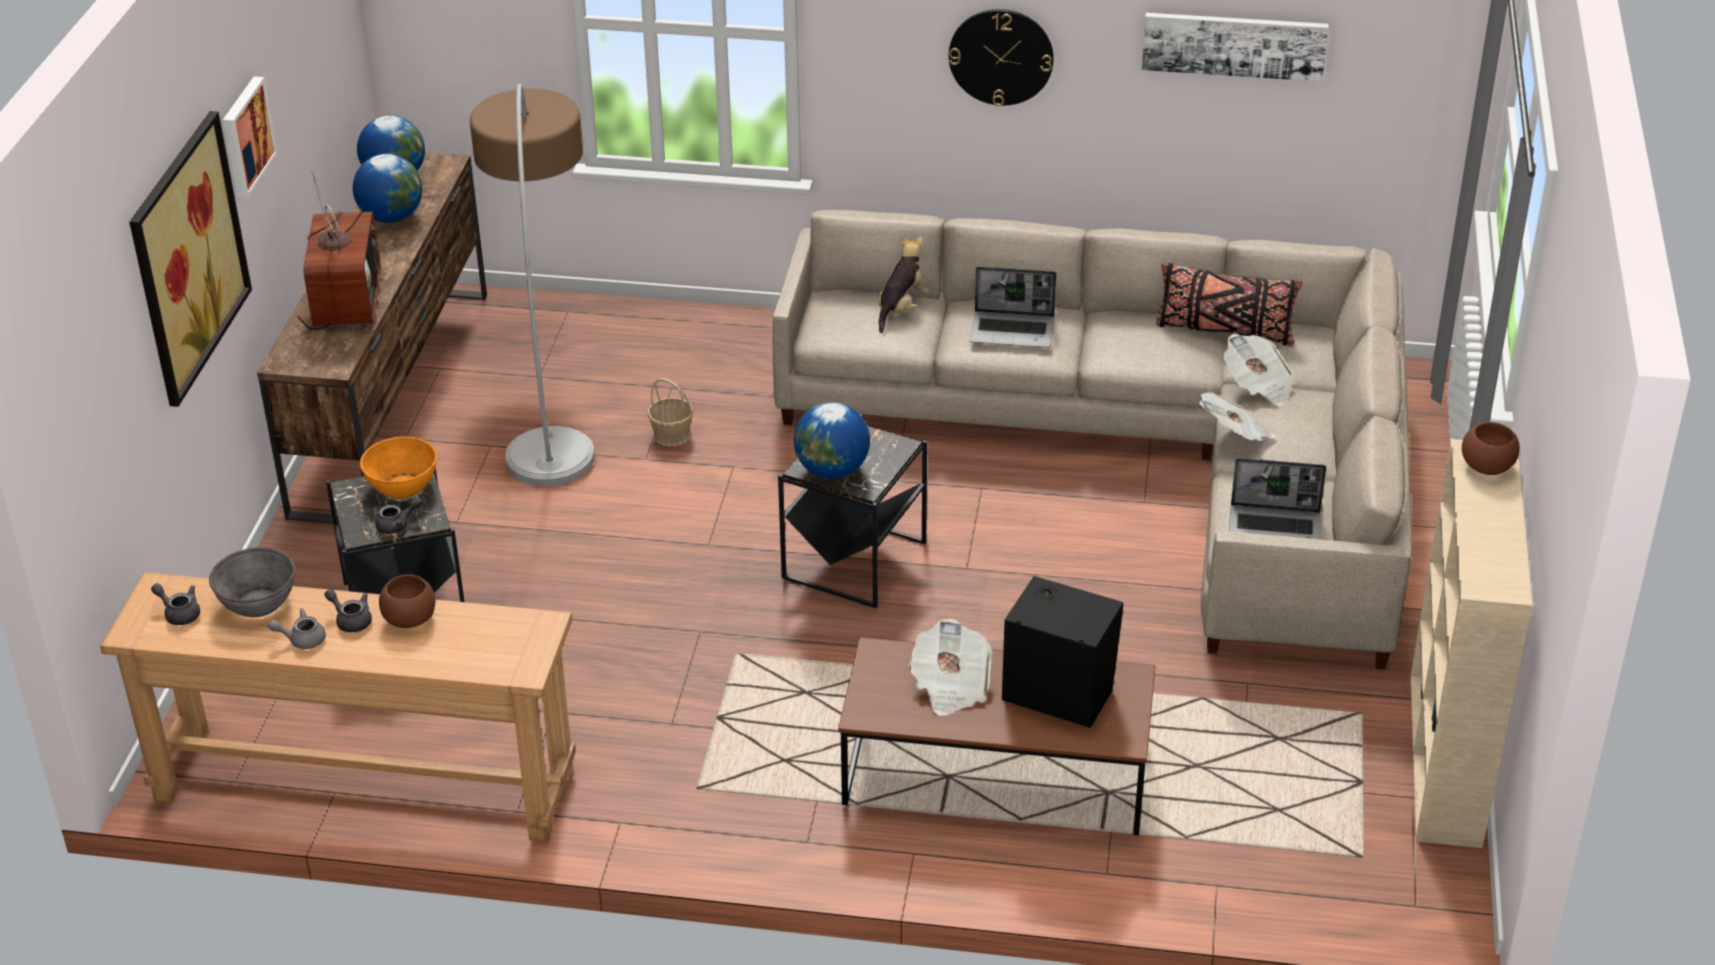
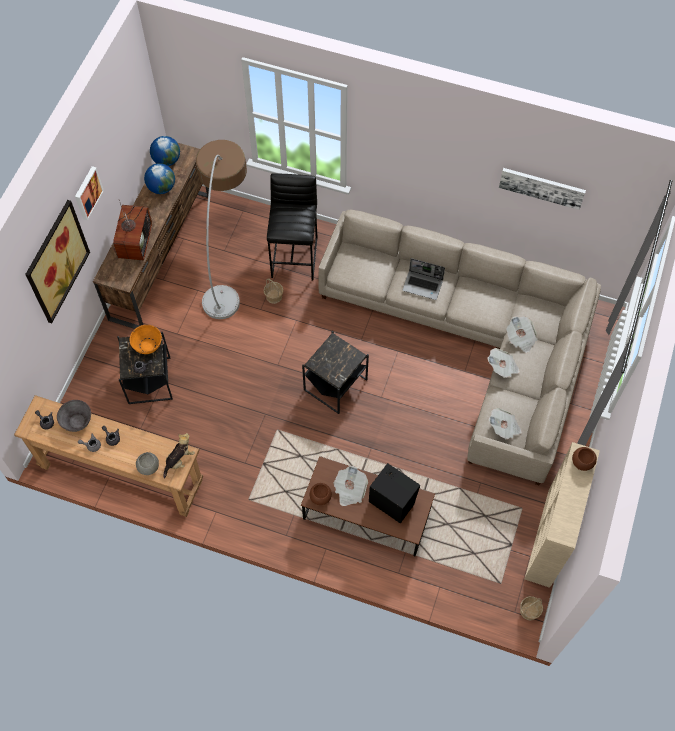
camera: 10 degrees right, 25 degrees up
brown bowl [379,574,436,628] -> brown bowl moved to [310,483,332,505]
globe [794,402,870,479] -> none
plush toy [878,236,929,333] -> plush toy moved to [163,433,195,479]
wall clock [949,9,1054,106] -> none
black pillow [1156,262,1302,347] -> none
laptop [1229,458,1326,539] -> newspaper [488,408,522,440]
none -> grey bowl [136,452,159,475]
none -> black stool [267,173,317,281]
none -> basket [520,596,543,620]

